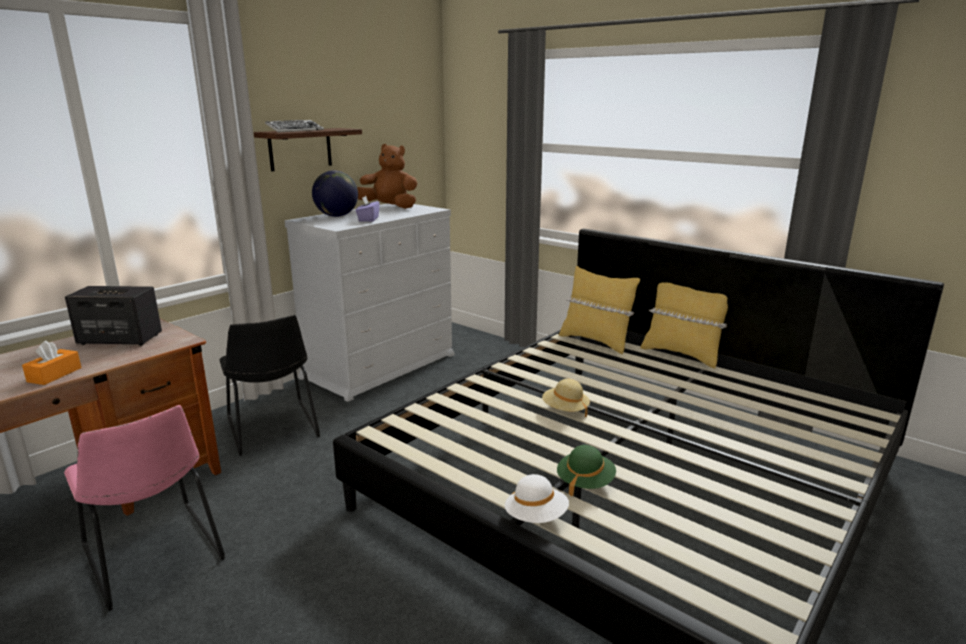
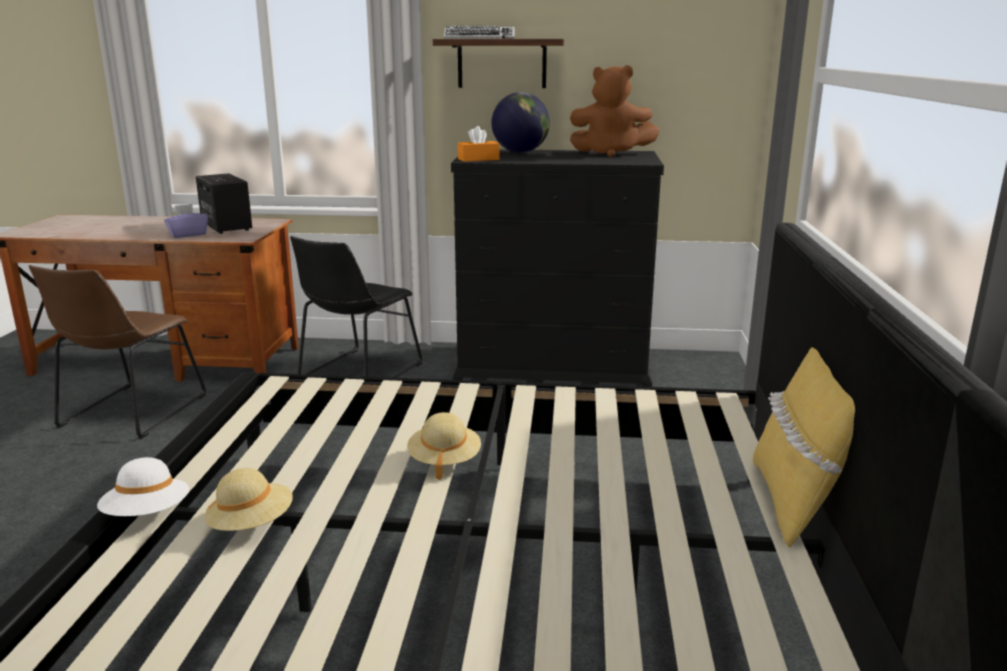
camera: 55 degrees right, 0 degrees up
orange tissue box [22,341,81,385] -> orange tissue box moved to [458,126,500,162]
pink chair [64,405,225,611] -> brown chair [29,265,207,439]
white dresser [284,204,455,402] -> black dresser [451,149,664,387]
purple tissue box [355,196,380,222] -> purple tissue box moved to [164,204,208,238]
brown plush toy [357,144,417,209] -> brown plush toy turned 120 degrees clockwise [570,65,660,157]
green hat [557,445,616,497] -> beige hat [205,468,293,531]
yellow pillow [559,266,640,354] -> none

